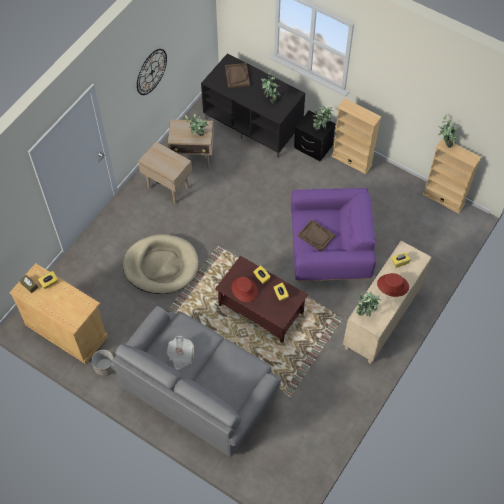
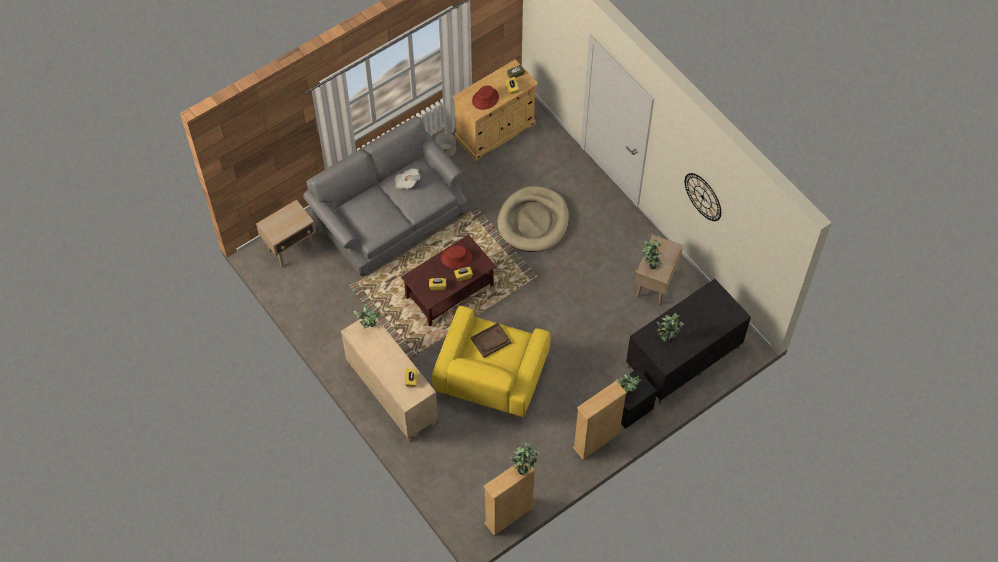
camera: 110 degrees right, 0 degrees up
beige side table [138,141,192,204] -> beige side table moved to [256,200,316,268]
brown tray [225,63,250,88] -> none
purple armchair [291,188,376,282] -> yellow armchair [432,306,551,418]
red hat [377,273,409,297] -> red hat moved to [472,85,499,110]

